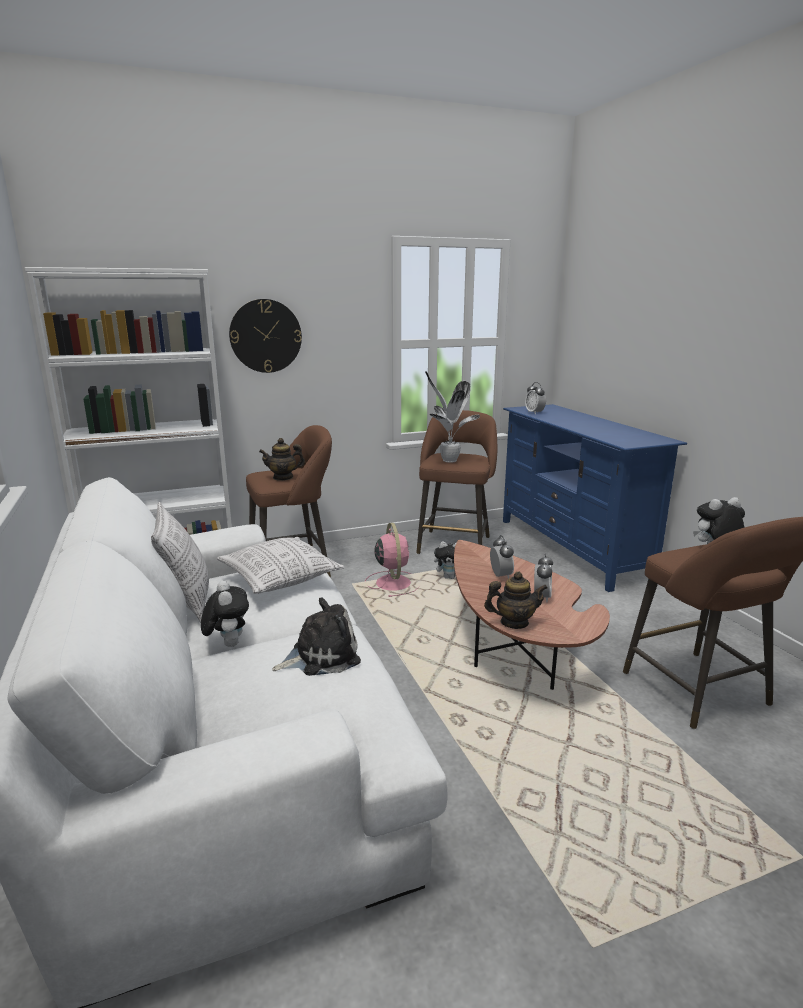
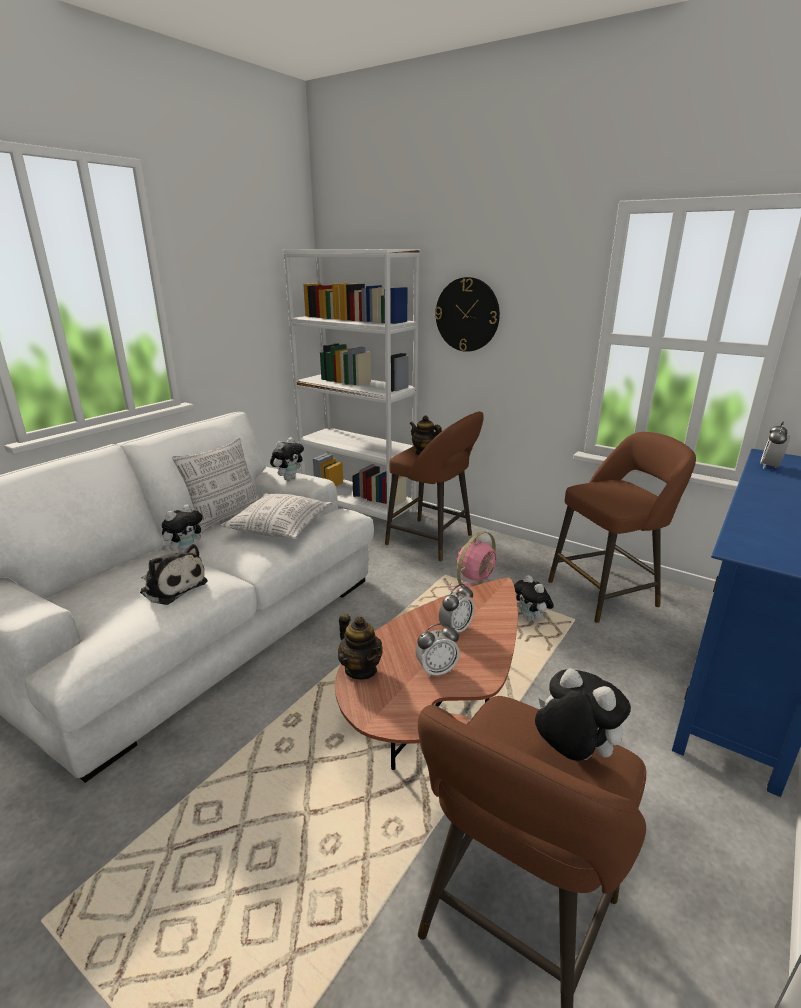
camera: 55 degrees right, 5 degrees up
potted plant [425,371,480,463] -> none
none -> plush toy [270,437,304,480]

